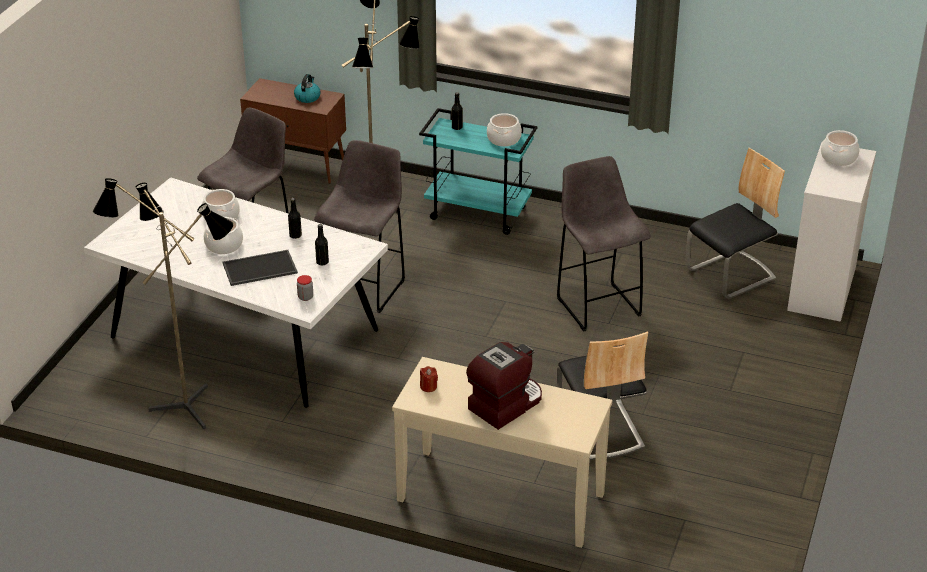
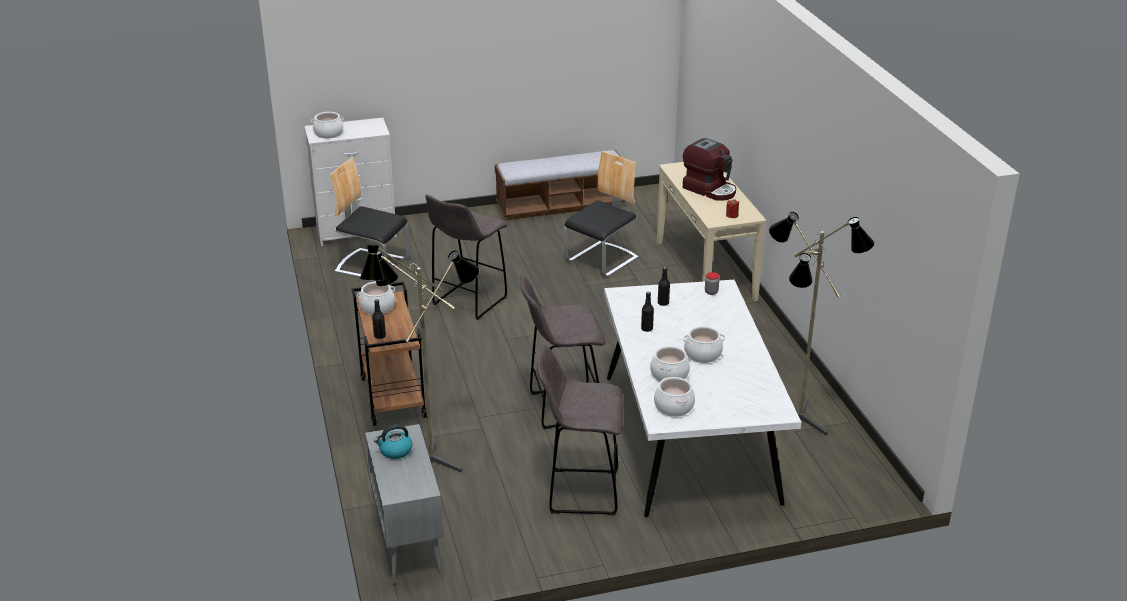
camera: 125 degrees left, 5 degrees down
tray [223,250,298,286] -> none
brown cabinet [240,78,346,184] -> grey cabinet [365,424,443,584]
turquoise cart [419,108,537,235] -> brown cart [351,282,427,426]
coffee machine [466,342,542,430] -> coffee machine turned 150 degrees counterclockwise [683,138,736,201]
none -> bench [495,150,626,220]
none -> cooking pot [654,377,695,417]

